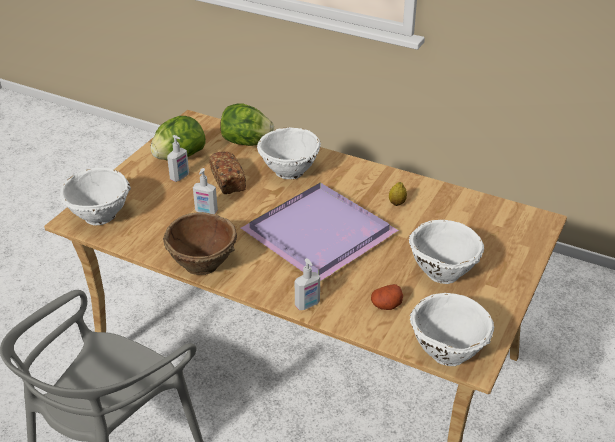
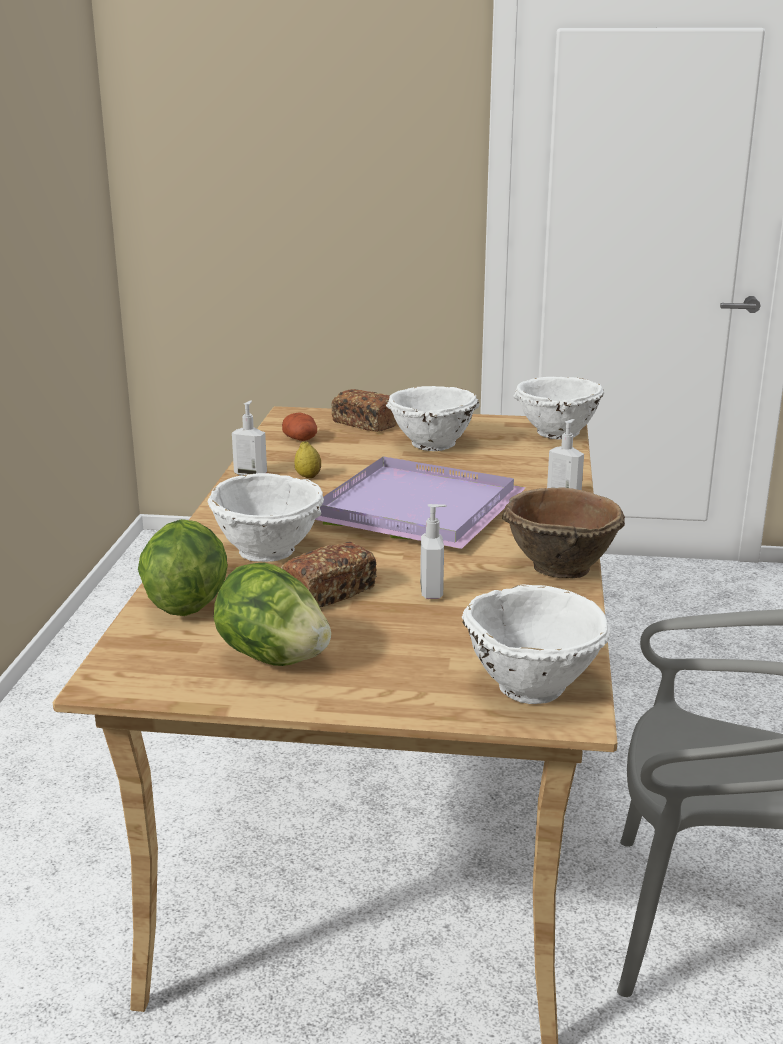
camera: 110 degrees left, 15 degrees down
soap dispenser [167,135,189,182] -> soap dispenser moved to [232,400,267,476]
potato [371,284,403,310] -> potato moved to [282,412,317,441]
none -> bread [331,389,397,432]

